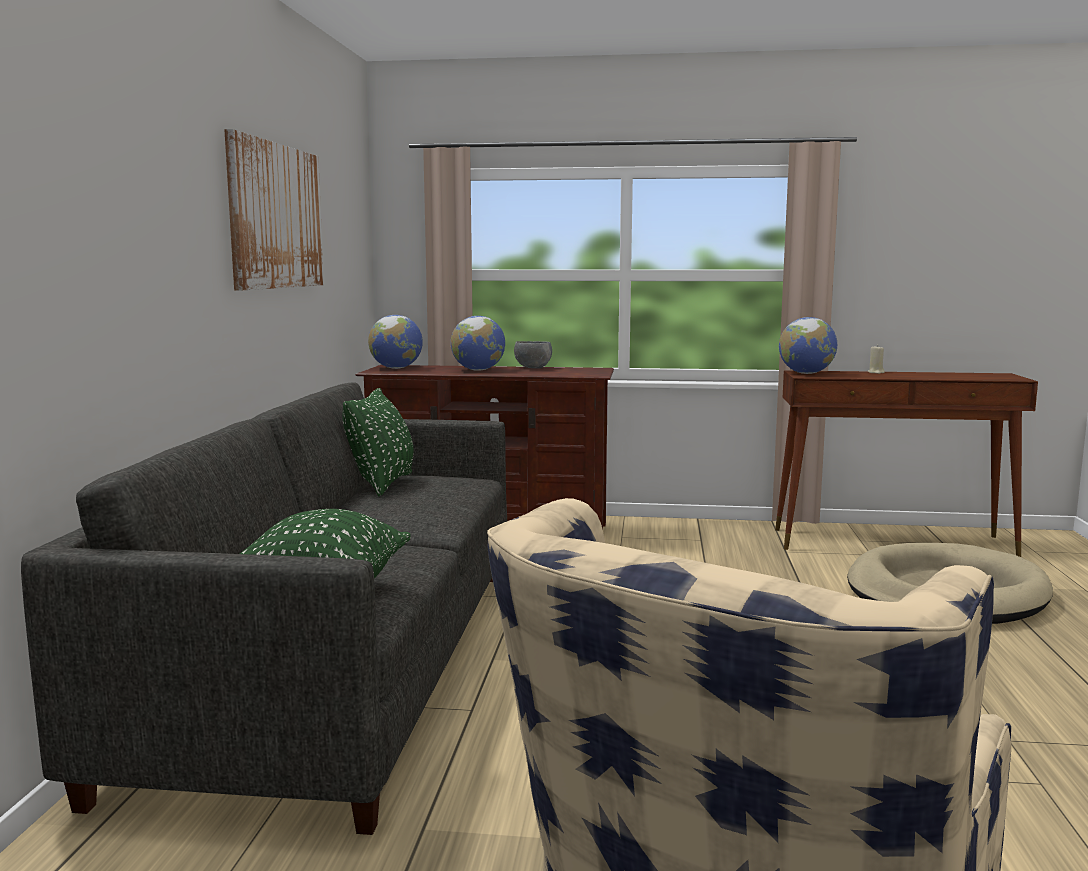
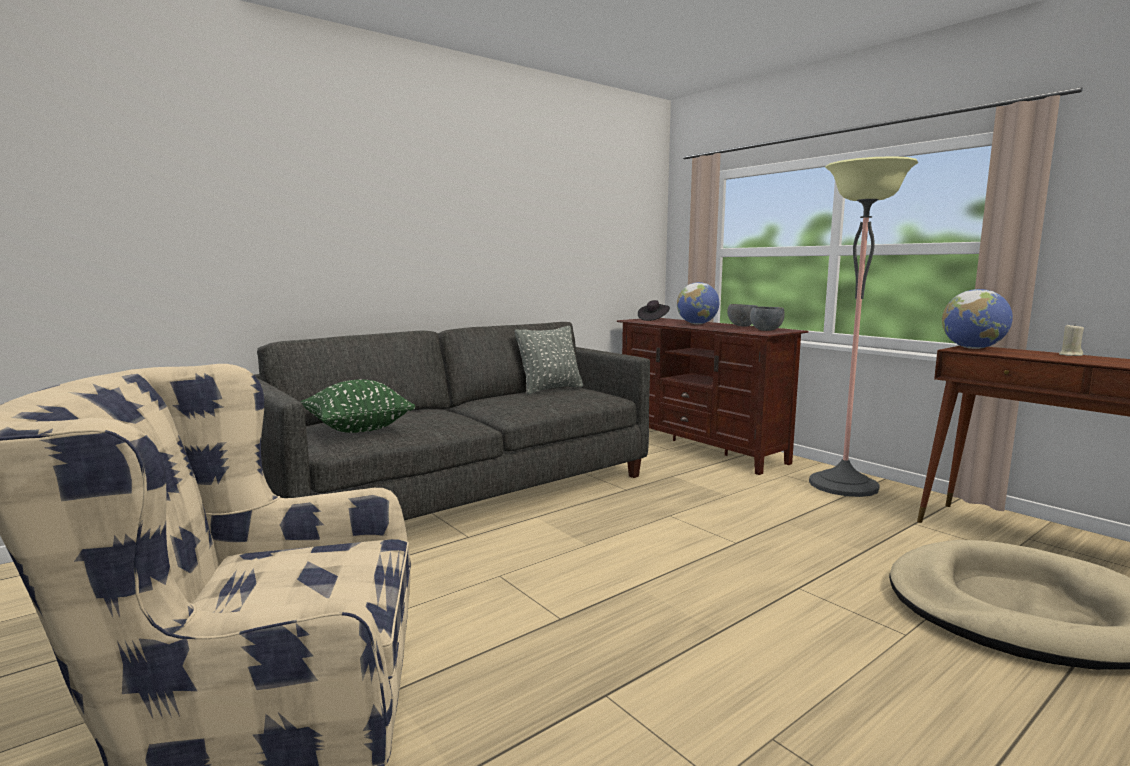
camera: 45 degrees right, 0 degrees up
picture [224,129,324,291] -> none
green pillow [342,388,414,496] -> grey pillow [515,326,583,395]
globe [368,315,423,369] -> black hat [638,300,670,321]
none -> grey bowl [750,307,785,331]
none -> floor lamp [809,156,918,497]

